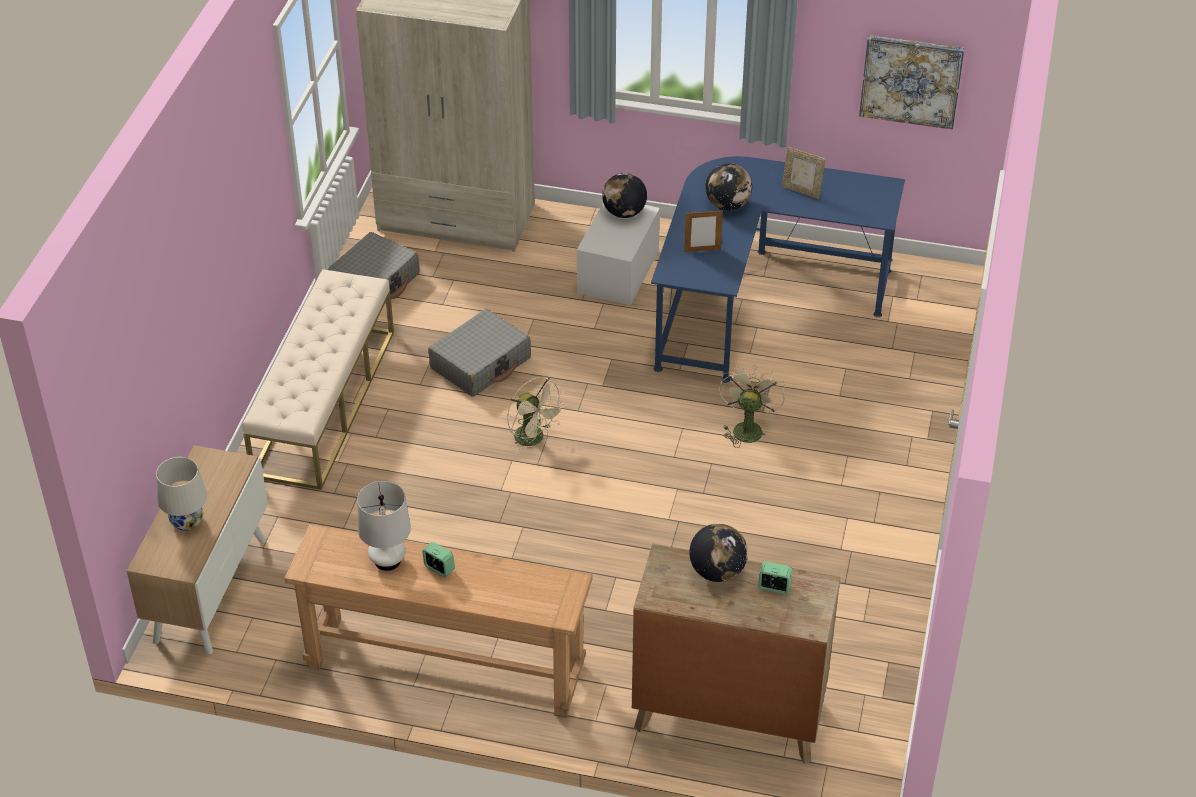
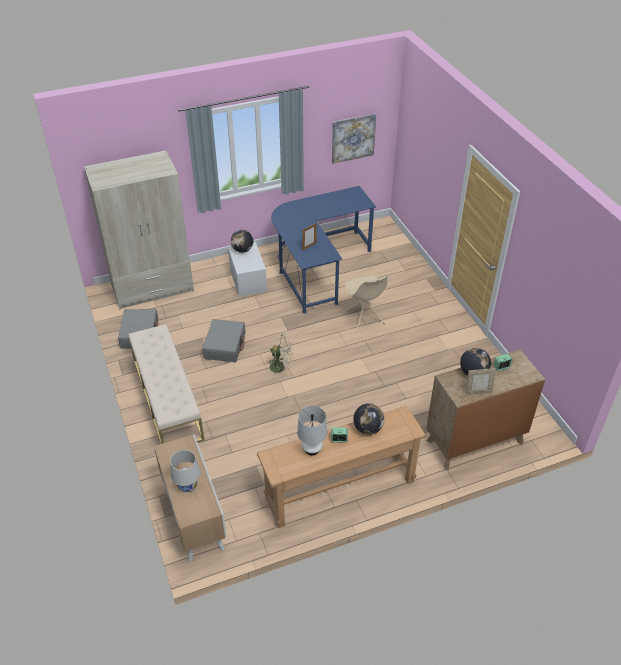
camera: 35 degrees left, 0 degrees up
globe [705,163,752,210] -> globe moved to [353,403,385,435]
beige fan [719,365,785,448] -> beige chair [343,275,387,333]
picture frame [782,147,826,199] -> picture frame moved to [465,368,496,395]

